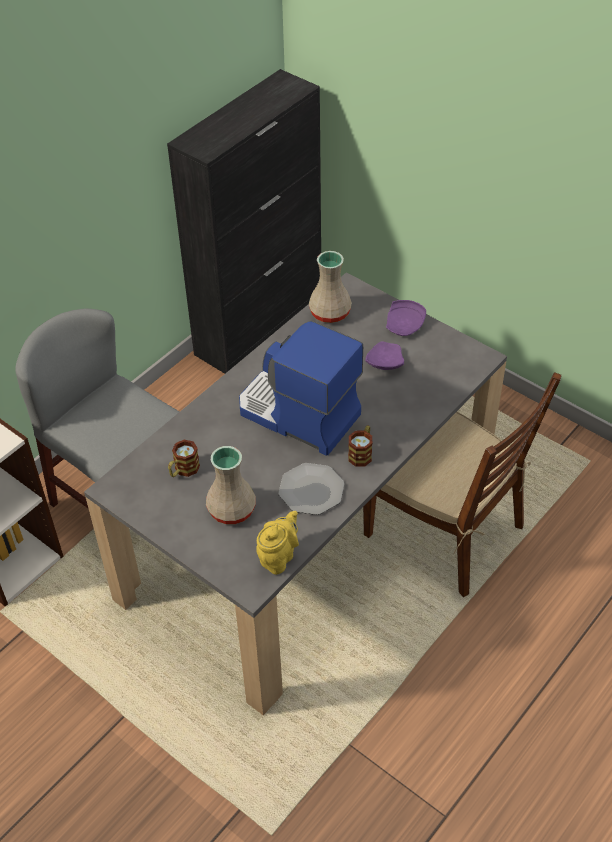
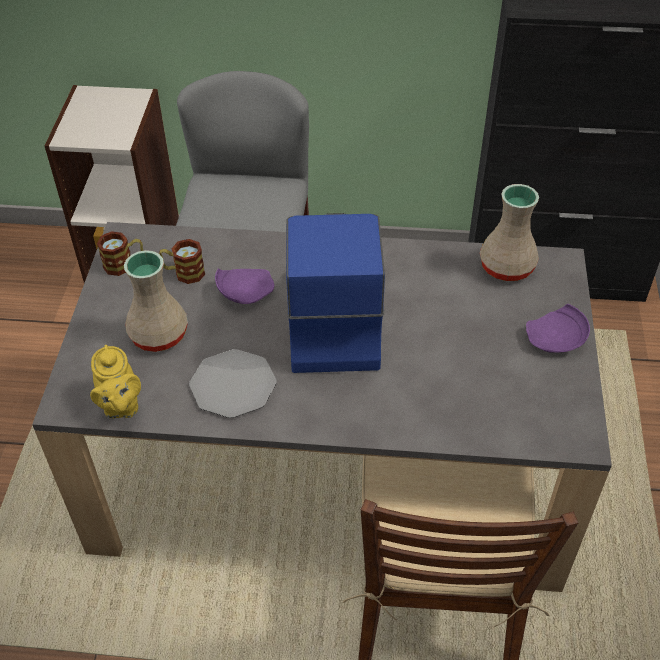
camera: 55 degrees right, 0 degrees up
yellow teapot [256,511,299,575] -> yellow teapot turned 75 degrees clockwise [90,345,141,419]
mug [348,426,372,467] -> mug moved to [97,231,143,276]
purple plate [365,341,404,370] -> purple plate moved to [215,268,274,304]

